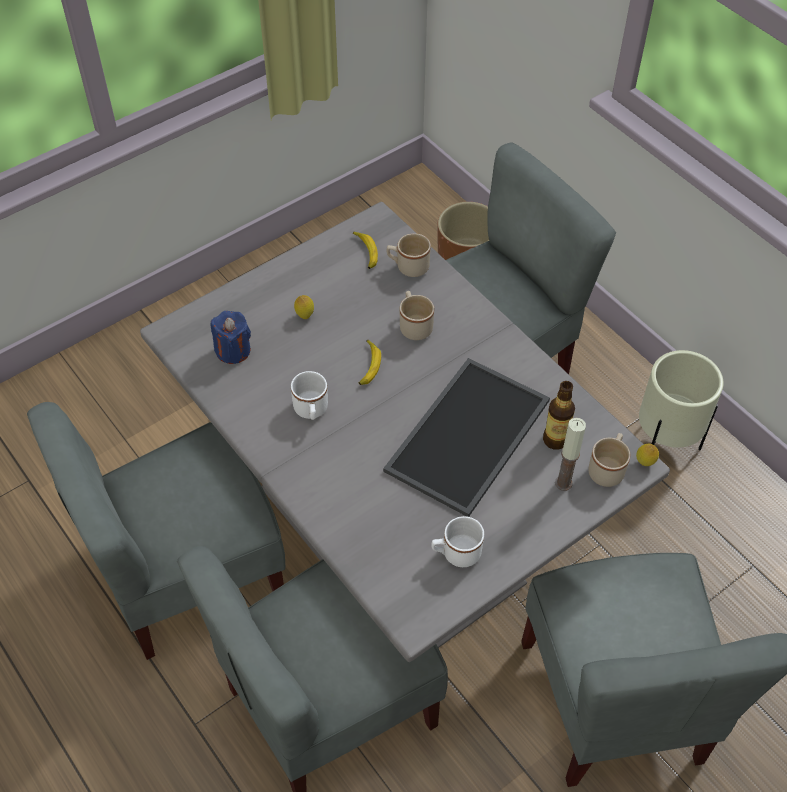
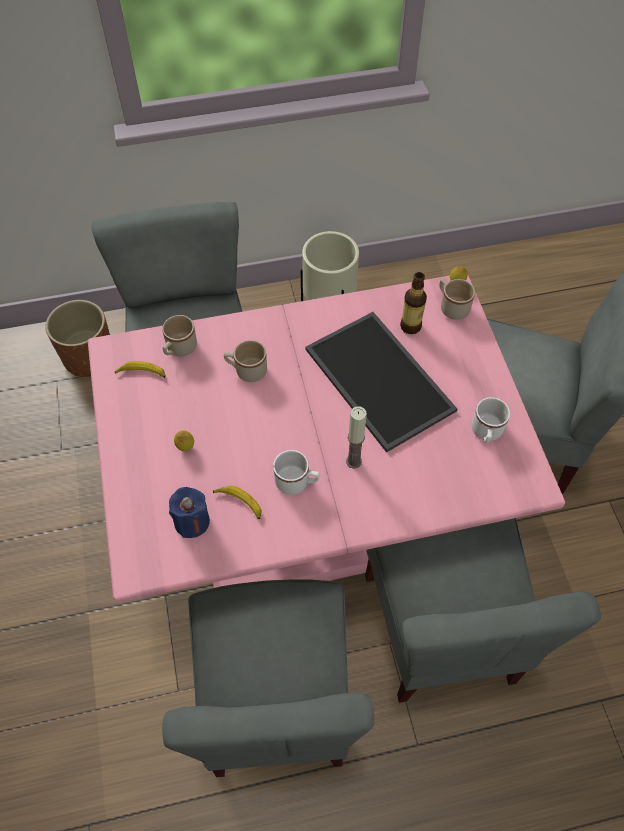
camera: 65 degrees left, 5 degrees up
grey dining table [140,202,670,662] -> pink dining table [88,275,565,602]
banana [359,340,381,385] -> banana moved to [213,486,262,519]
candle [555,418,586,491] -> candle moved to [346,406,367,469]

